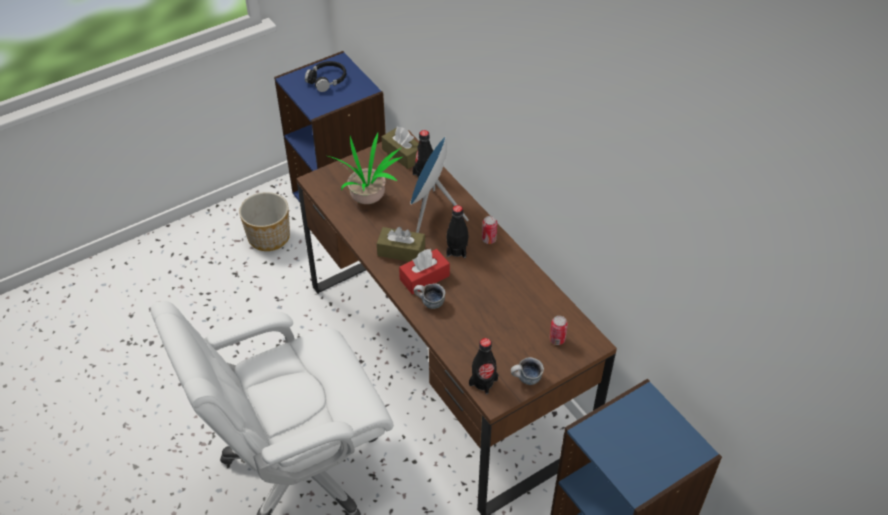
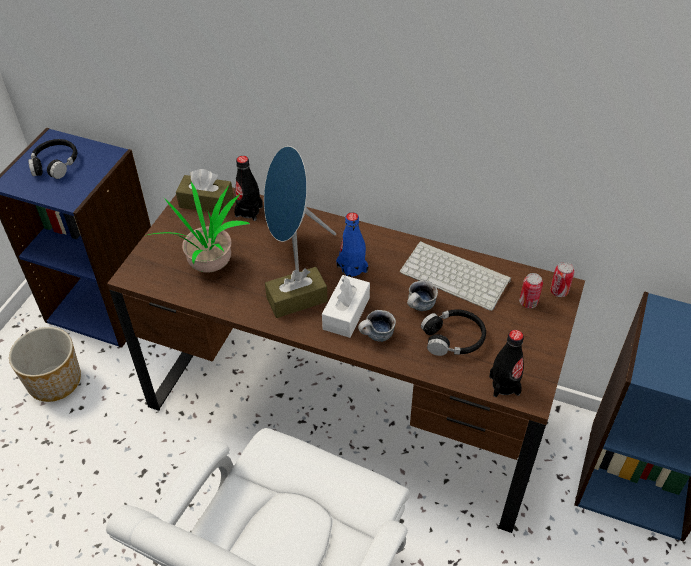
camera: 35 degrees left, 0 degrees up
red tissue box [399,249,450,294] -> white tissue box [322,275,370,338]
black bottle [446,205,468,258] -> blue bottle [336,212,368,277]
can [482,216,497,244] -> can moved to [550,262,574,297]
mug [511,357,544,385] -> mug moved to [407,281,438,311]
none -> keyboard [400,241,511,311]
none -> black headphones [421,309,486,356]

